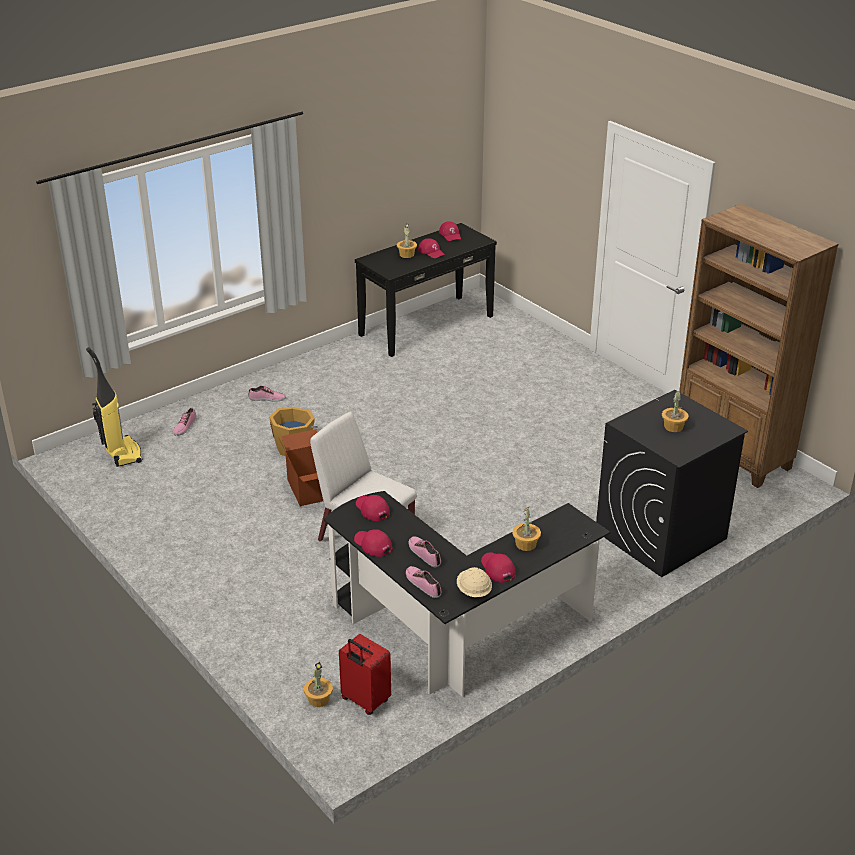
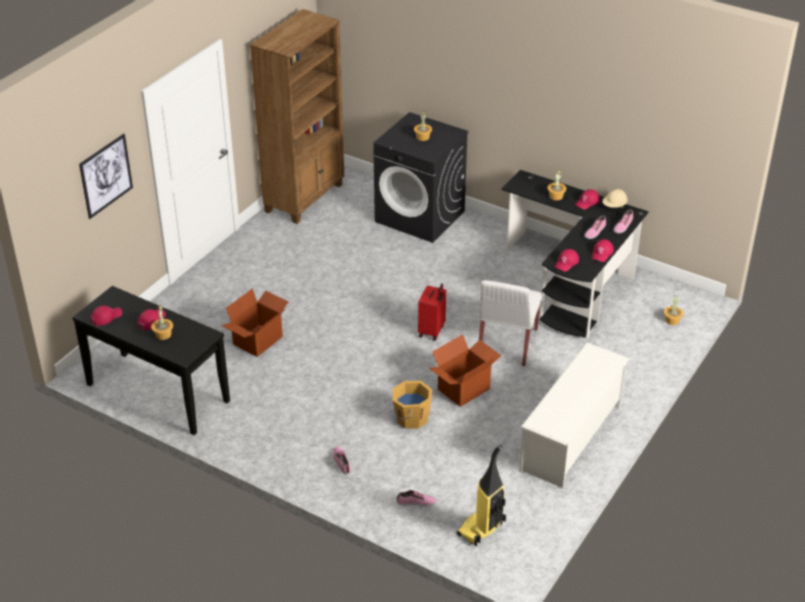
camera: 110 degrees left, 5 degrees up
red suitcase [339,634,391,715] -> red suitcase moved to [418,283,446,341]
none -> picture [79,134,133,219]
none -> cardboard box [221,288,288,357]
none -> white shoe rack [519,342,629,488]

